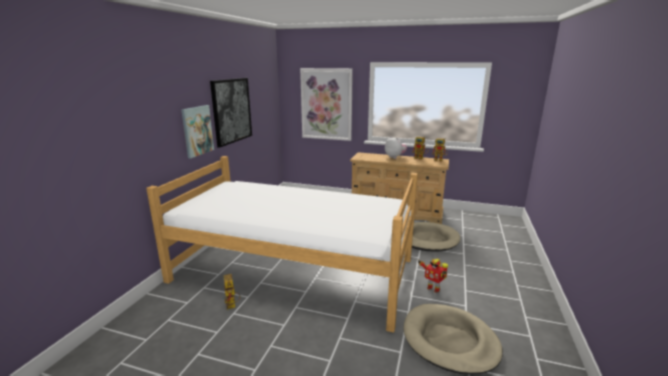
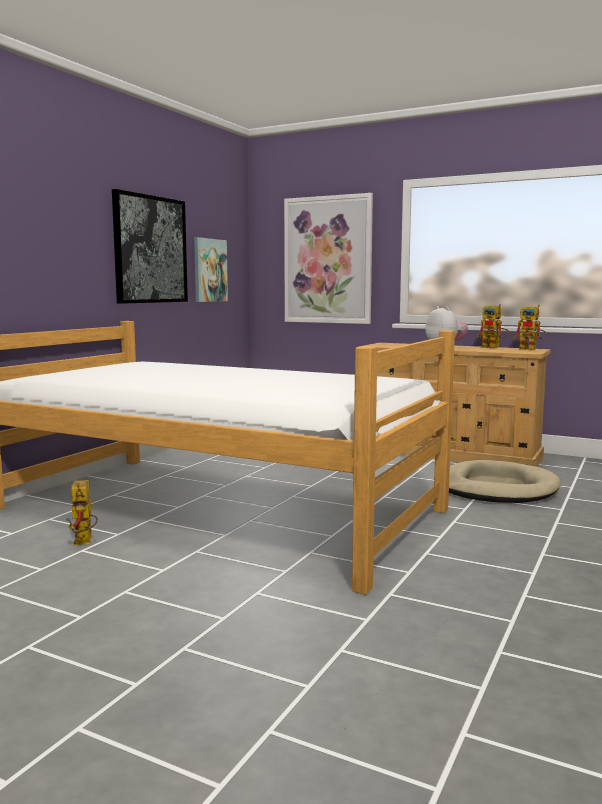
camera: 10 degrees right, 10 degrees down
picture [181,105,214,158] -> picture moved to [194,237,228,302]
beige dog bed [404,304,503,375] -> none
toy robot [418,259,448,293] -> none

